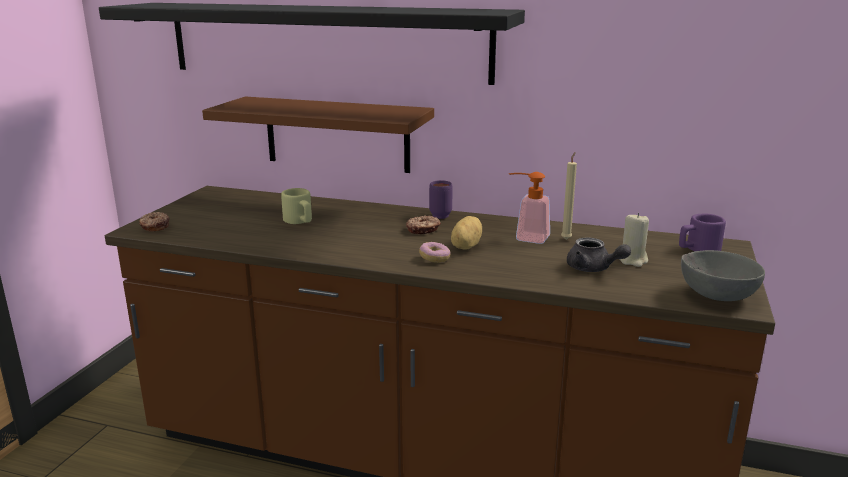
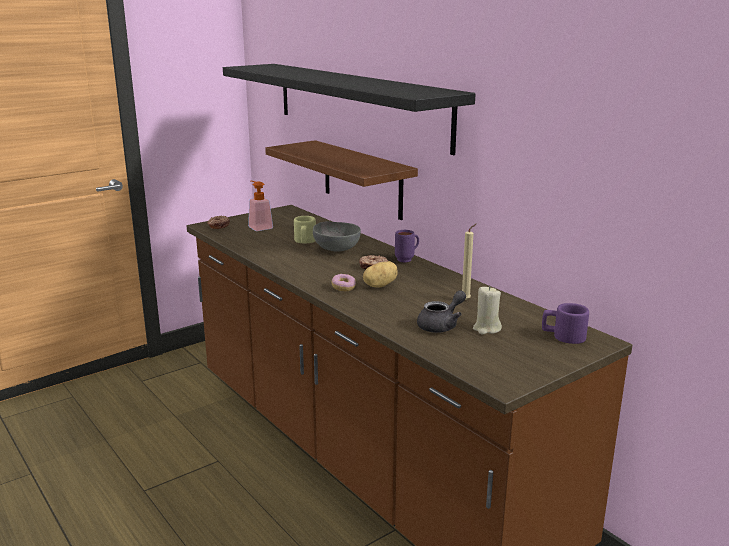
camera: 35 degrees right, 0 degrees up
soap dispenser [509,172,550,244] -> soap dispenser moved to [248,181,273,231]
grey teapot [567,237,631,272] -> grey teapot turned 120 degrees counterclockwise [417,290,466,333]
grey bowl [681,250,765,301] -> grey bowl moved to [313,221,361,252]

